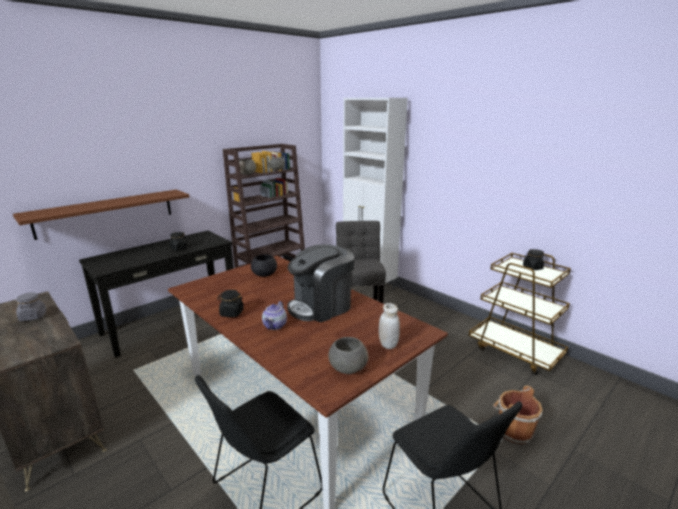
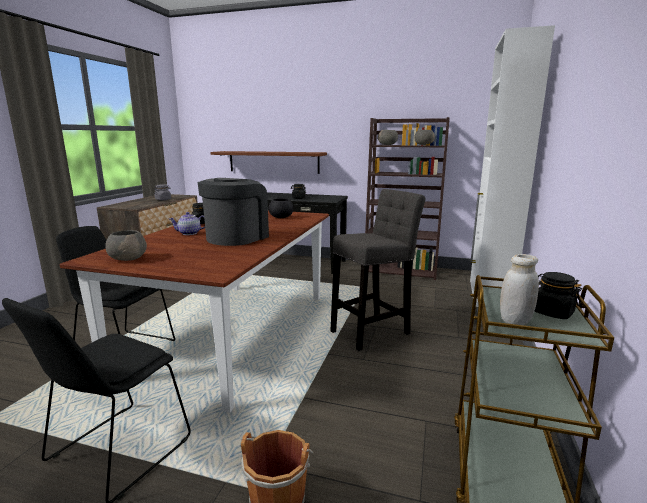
camera: 60 degrees right, 5 degrees down
coffee machine [287,244,355,322] -> coffee machine turned 90 degrees clockwise [198,178,269,246]
white jar [379,303,400,349] -> white jar moved to [500,254,539,325]

